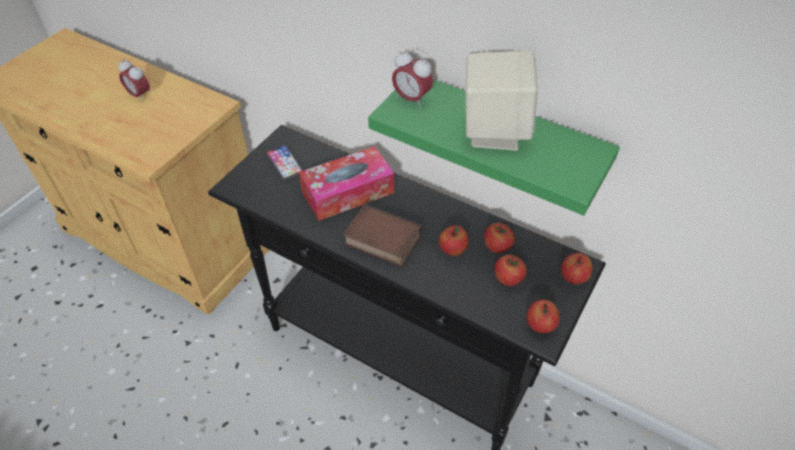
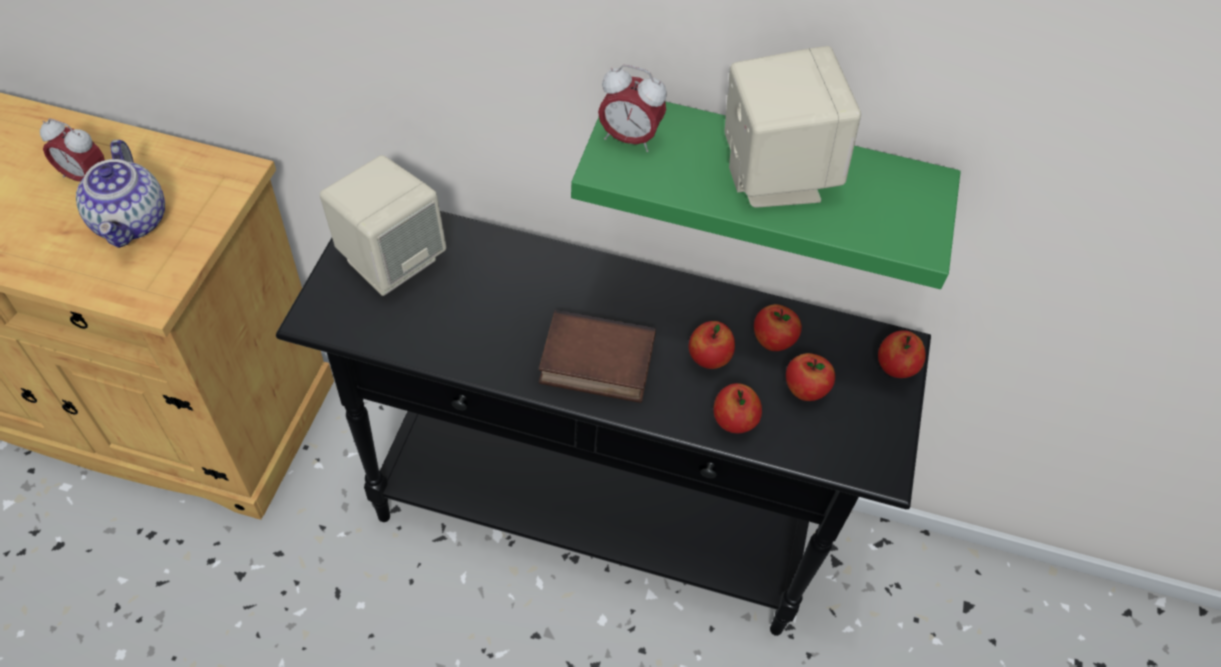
camera: 20 degrees left, 5 degrees up
phone [266,145,303,180] -> beige speaker [320,155,446,296]
tissue box [299,146,394,221] -> none
apple [527,299,560,333] -> apple moved to [713,383,762,433]
none -> teapot [76,140,165,248]

